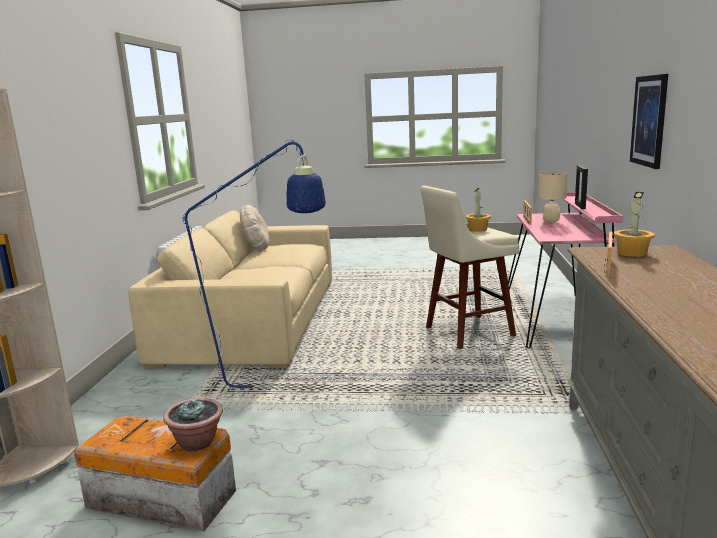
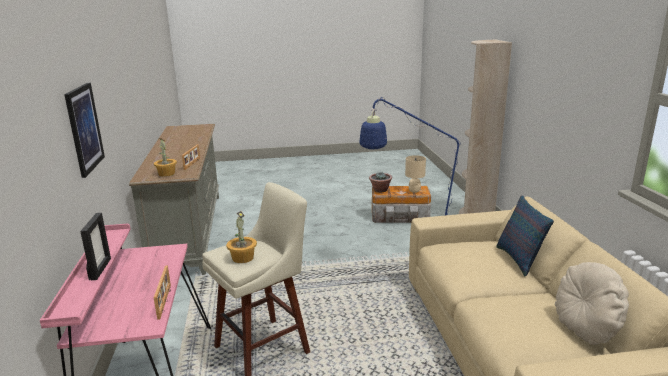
camera: 165 degrees right, 5 degrees up
beige table lamp [538,172,568,222] -> beige table lamp moved to [405,155,426,193]
none -> blue pillow [496,195,554,277]

